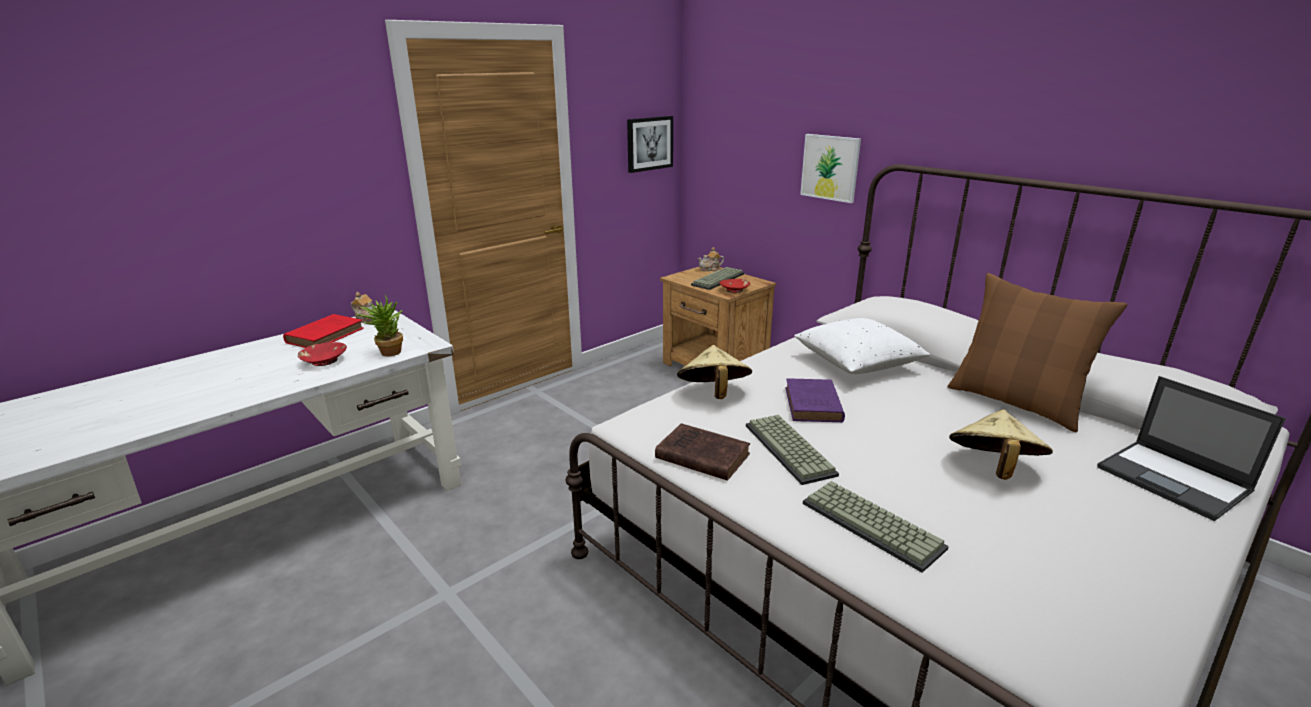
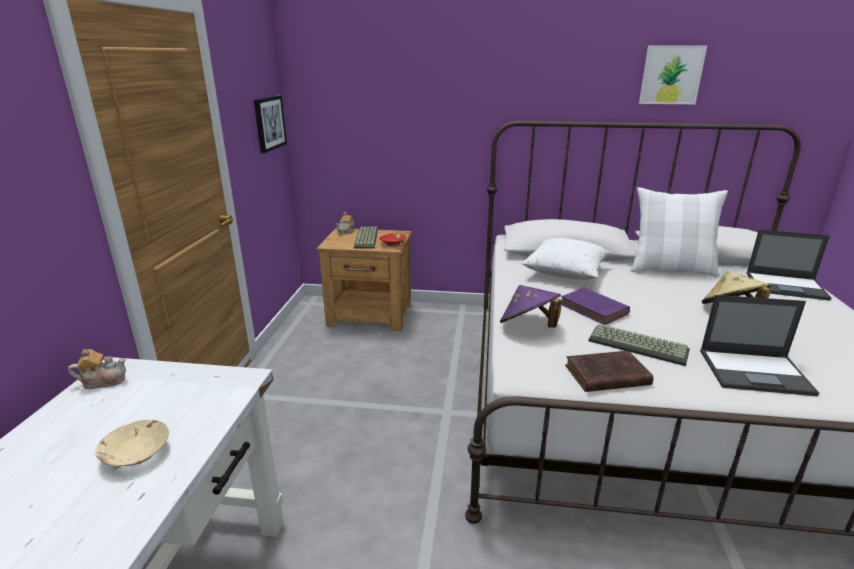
camera: 40 degrees left, 0 degrees up
red book [283,314,364,348] -> none
red bowl [298,342,347,366] -> beige bowl [96,420,169,466]
potted plant [356,294,403,356] -> none
beige hat [677,345,752,399] -> purple hat [500,285,562,328]
picture [800,134,861,203] -> picture moved to [639,45,707,104]
keyboard [803,481,949,573] -> laptop [700,295,819,396]
brown pillow [947,273,1128,432] -> white pillow [631,187,728,276]

